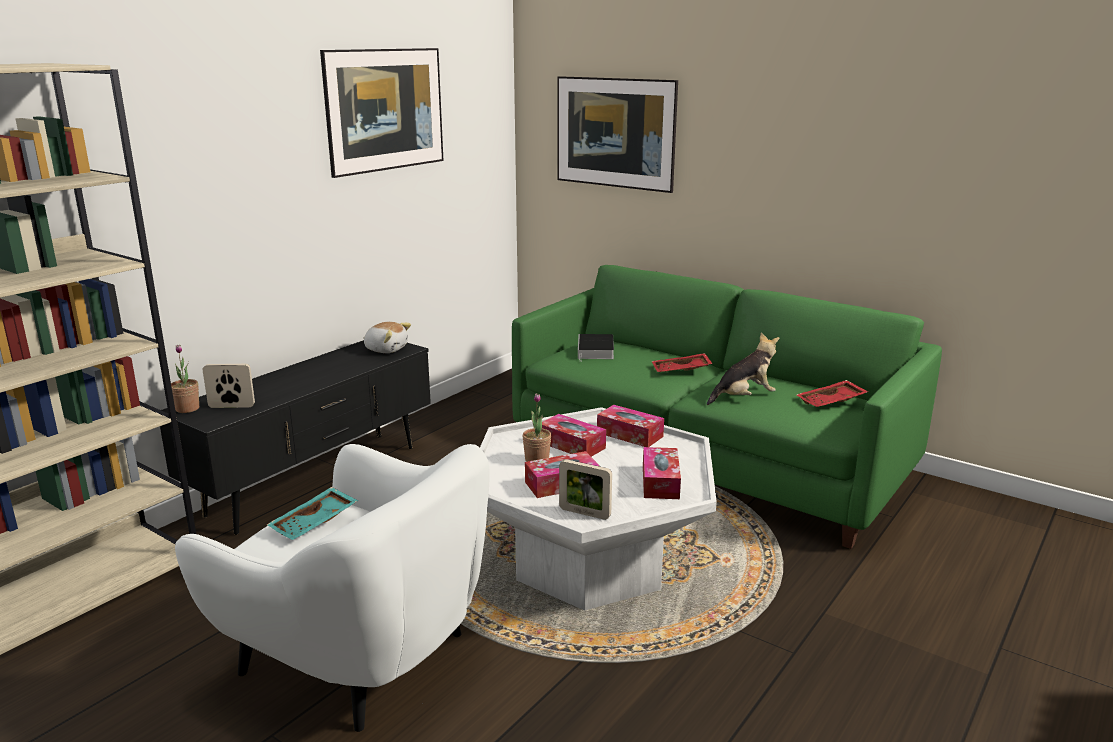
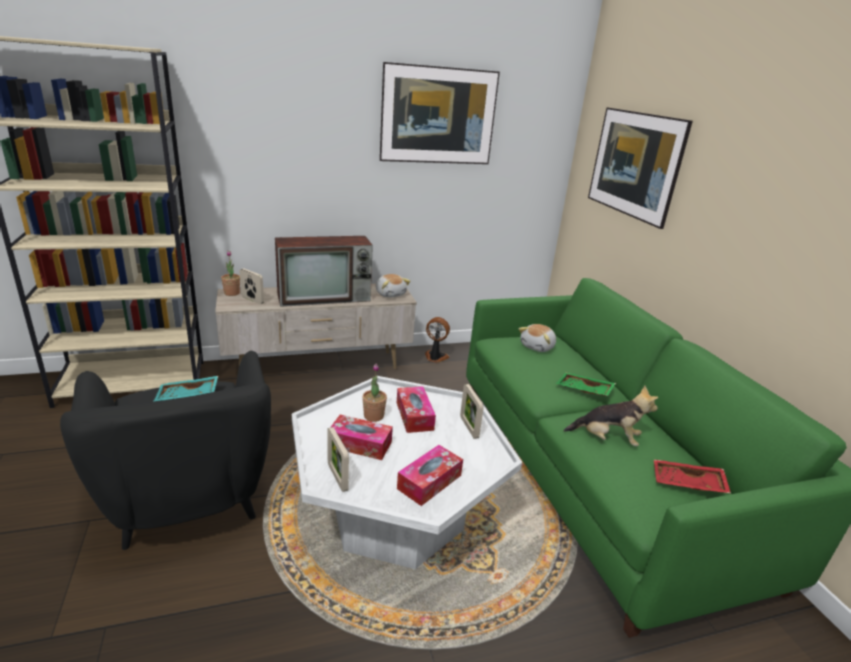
camera: 35 degrees right, 5 degrees up
black tv stand [160,340,431,535] -> beige tv stand [215,284,417,369]
white armchair [175,444,490,732] -> black armchair [60,351,271,550]
book [578,334,614,362] -> plush toy [519,324,556,352]
tissue box [597,405,664,447] -> picture frame [460,384,484,439]
red tray [651,353,713,372] -> green tray [556,373,616,396]
none -> television [275,236,373,307]
none -> fan [425,317,450,363]

